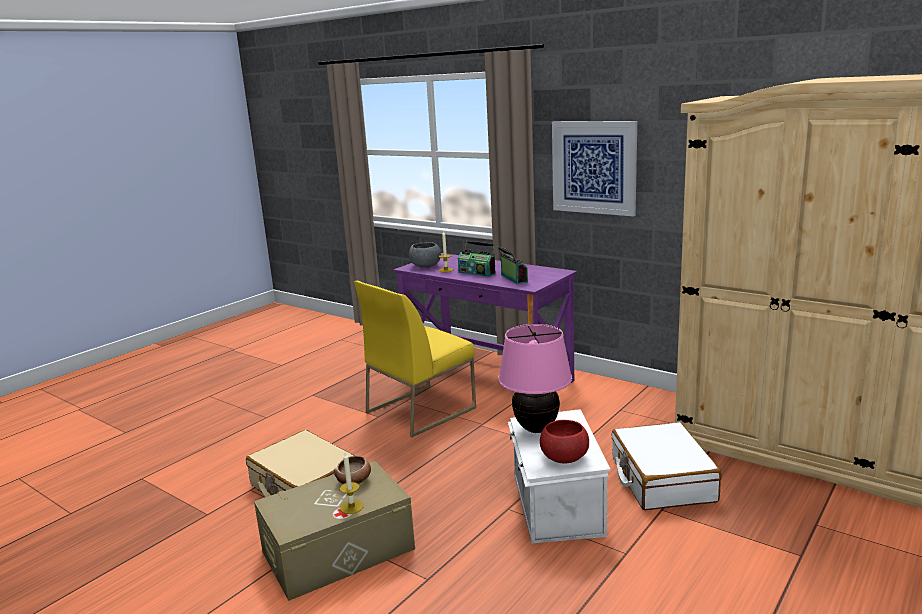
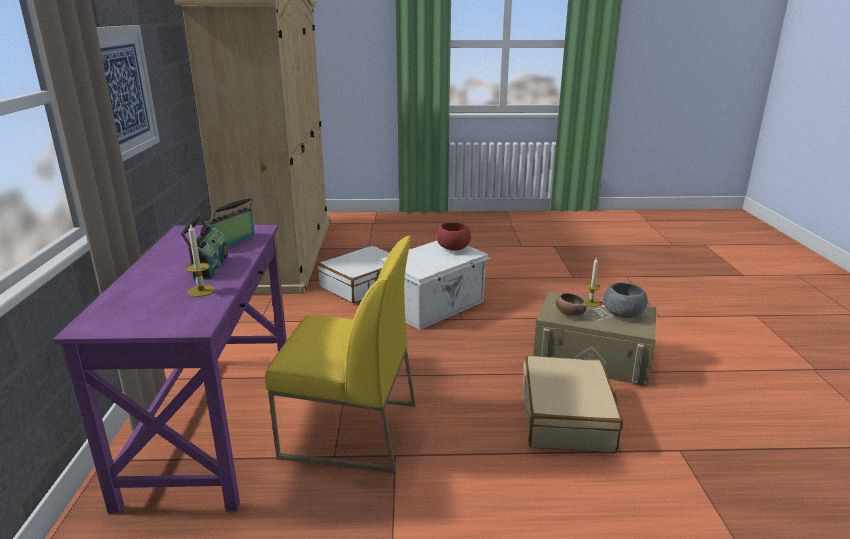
camera: 130 degrees left, 5 degrees up
grey bowl [409,242,441,268] -> grey bowl moved to [604,283,648,318]
pink table lamp [498,324,572,433] -> none

